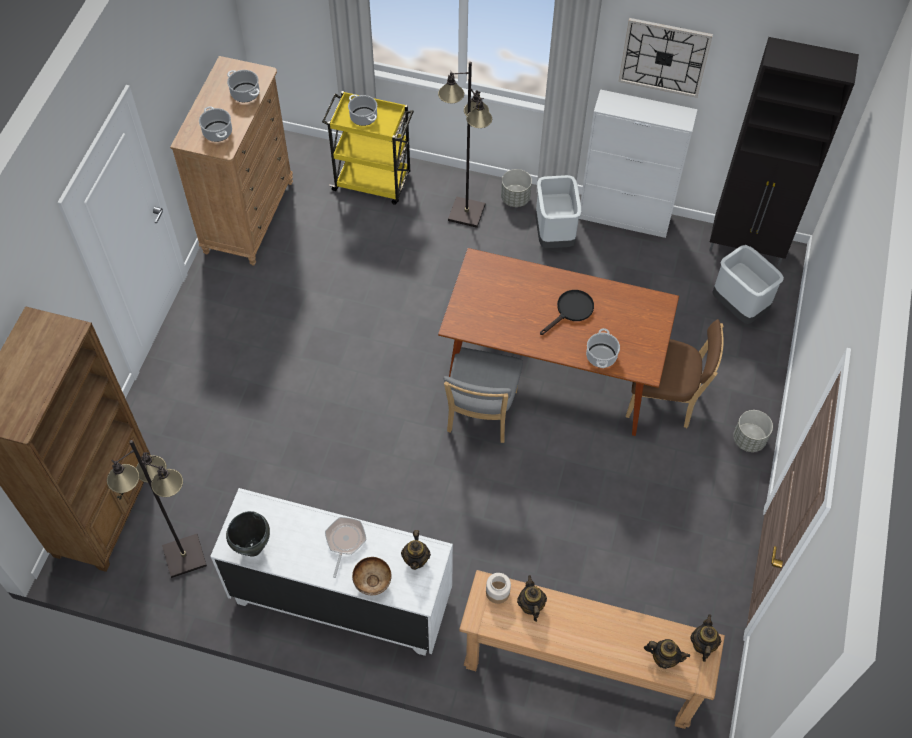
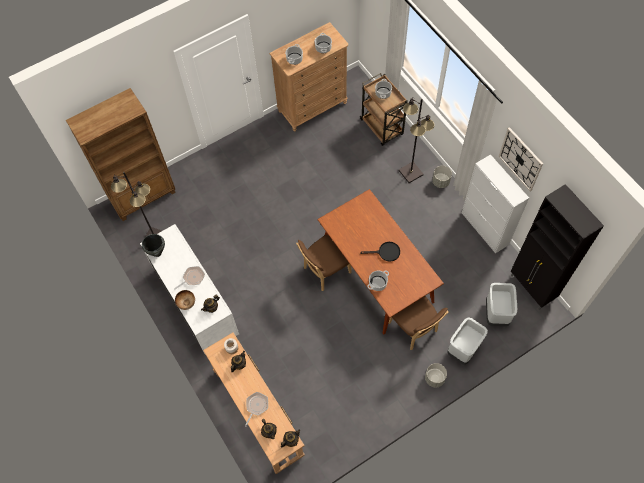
camera: 45 degrees right, 5 degrees up
yellow cart [322,91,414,205] -> brown cart [360,73,408,146]
grey chair [443,347,523,443] -> brown chair [296,235,352,291]
grey trash can [536,175,581,248] -> grey trash can moved to [447,317,488,365]
none -> frying pan [245,392,268,427]

